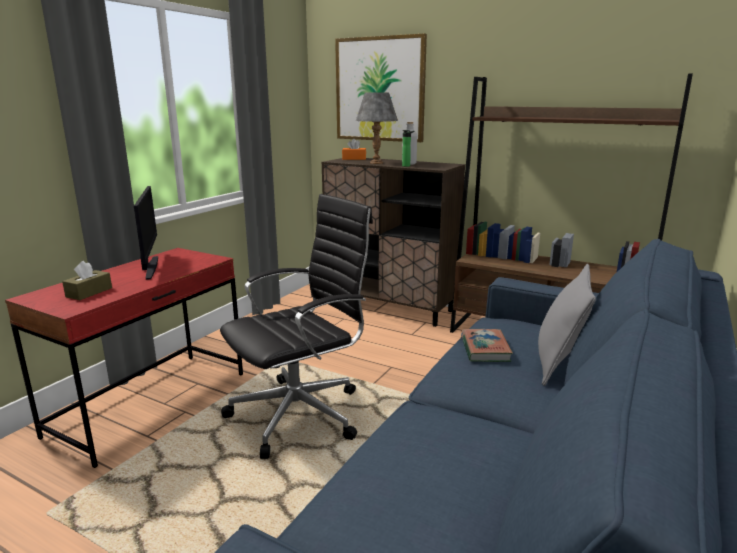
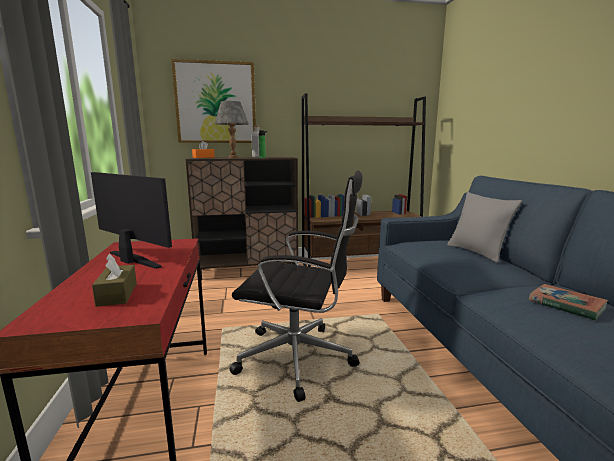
camera: 40 degrees left, 5 degrees down
black office chair [220,194,373,459] -> black office chair turned 90 degrees clockwise [229,171,362,402]
book [461,329,513,362] -> book moved to [529,284,608,320]

